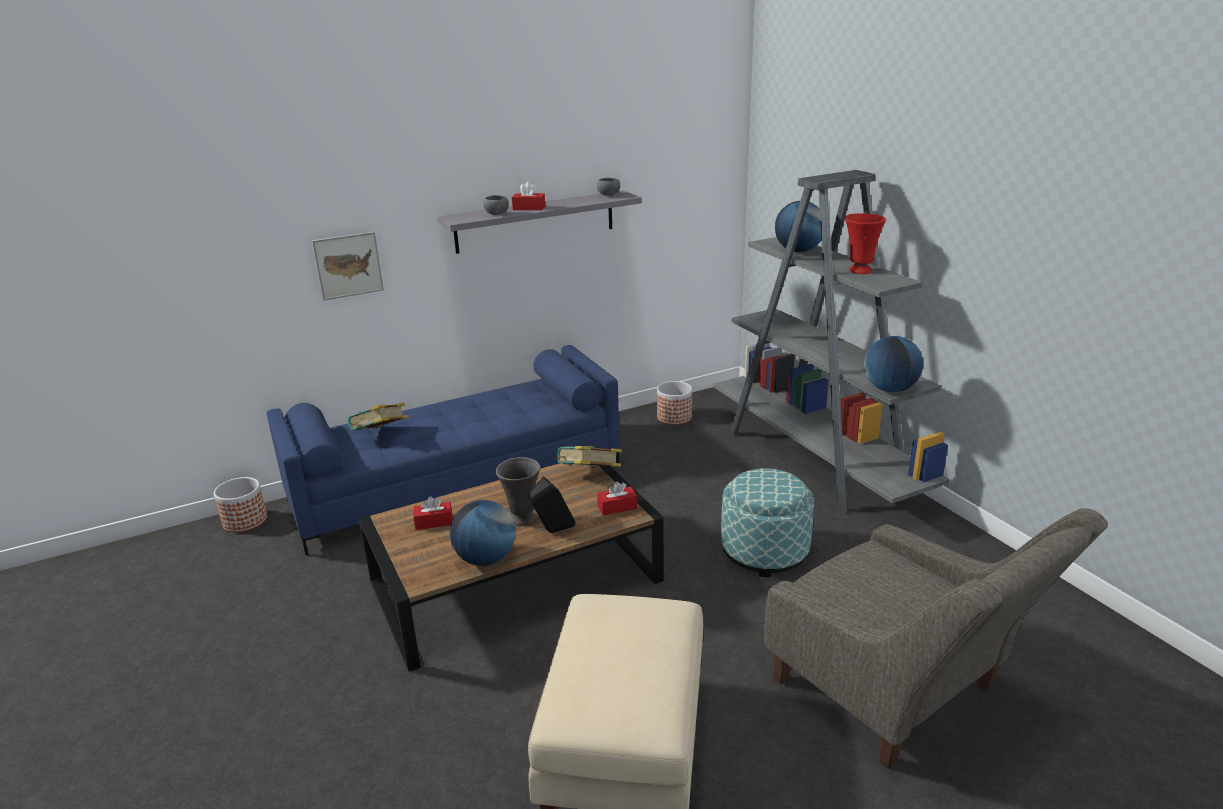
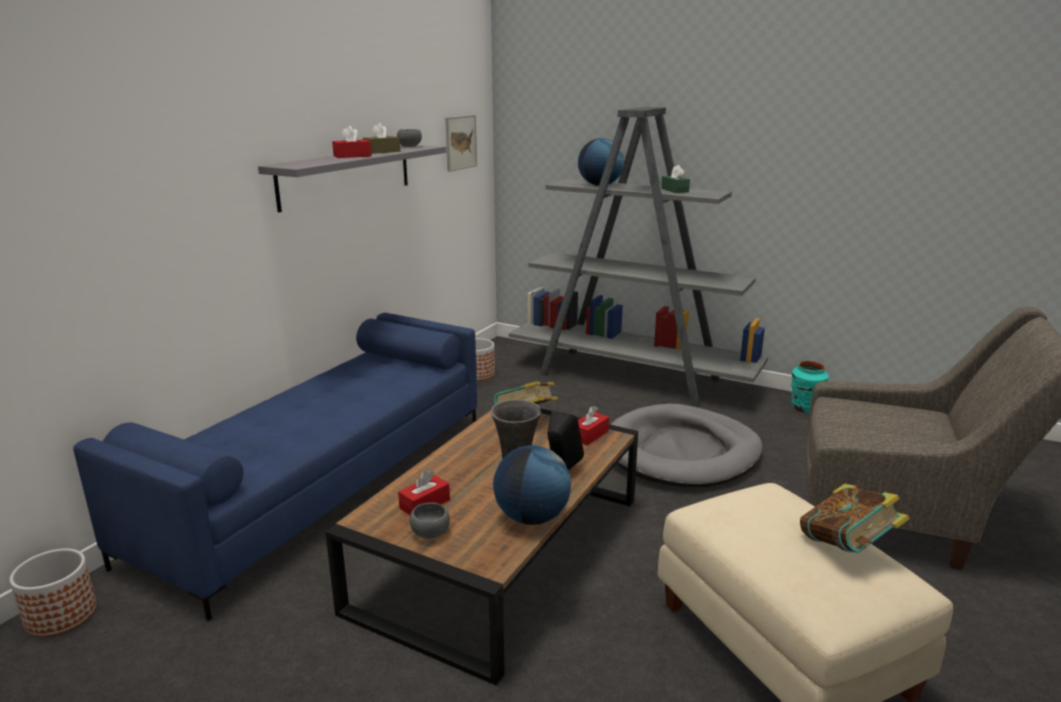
camera: 35 degrees left, 5 degrees down
picture [312,232,384,301] -> picture moved to [445,115,477,172]
book [348,403,409,431] -> book moved to [800,483,910,553]
grey bowl [483,195,509,215] -> grey bowl moved to [410,503,450,539]
ottoman [721,468,814,577] -> grey dog bed [610,404,763,487]
red vase [845,213,886,274] -> green tissue box [661,165,690,193]
globe [864,336,923,392] -> none
none -> brown tissue box [363,123,400,154]
none -> turquoise vase [791,361,829,413]

